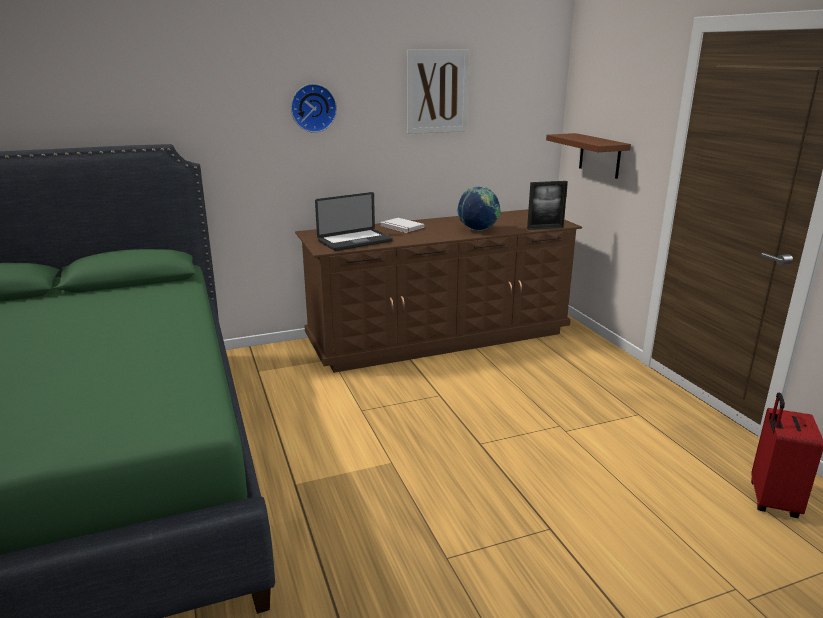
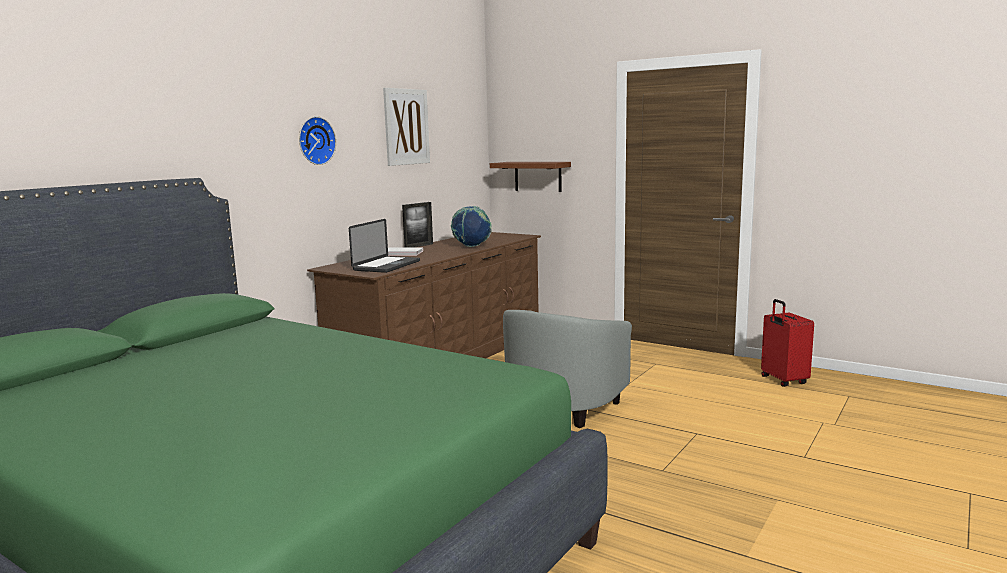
camera: 35 degrees left, 10 degrees down
picture frame [527,181,568,230] -> picture frame moved to [402,202,433,248]
none -> grey armchair [503,310,632,428]

